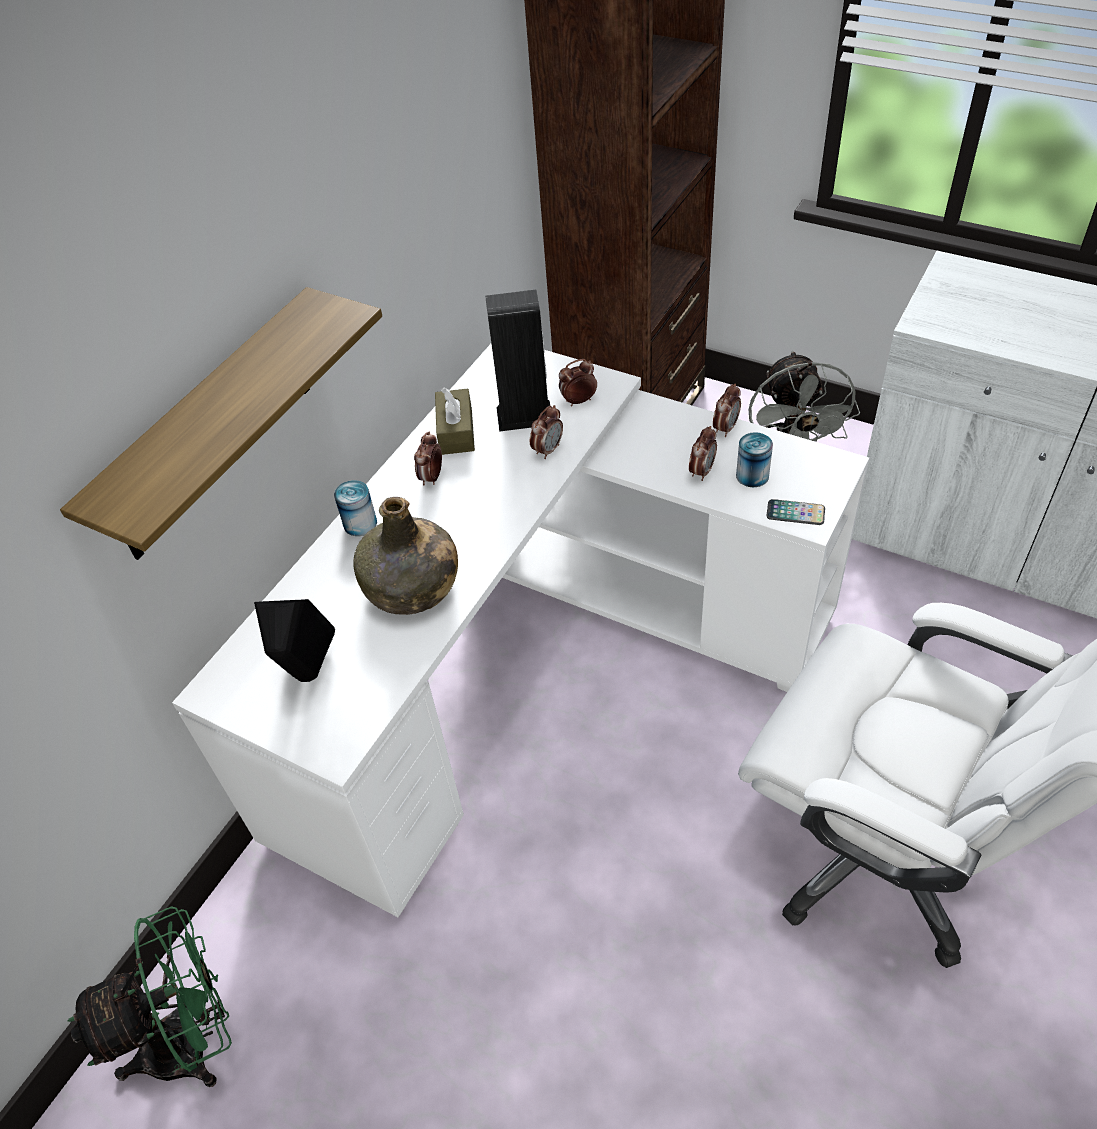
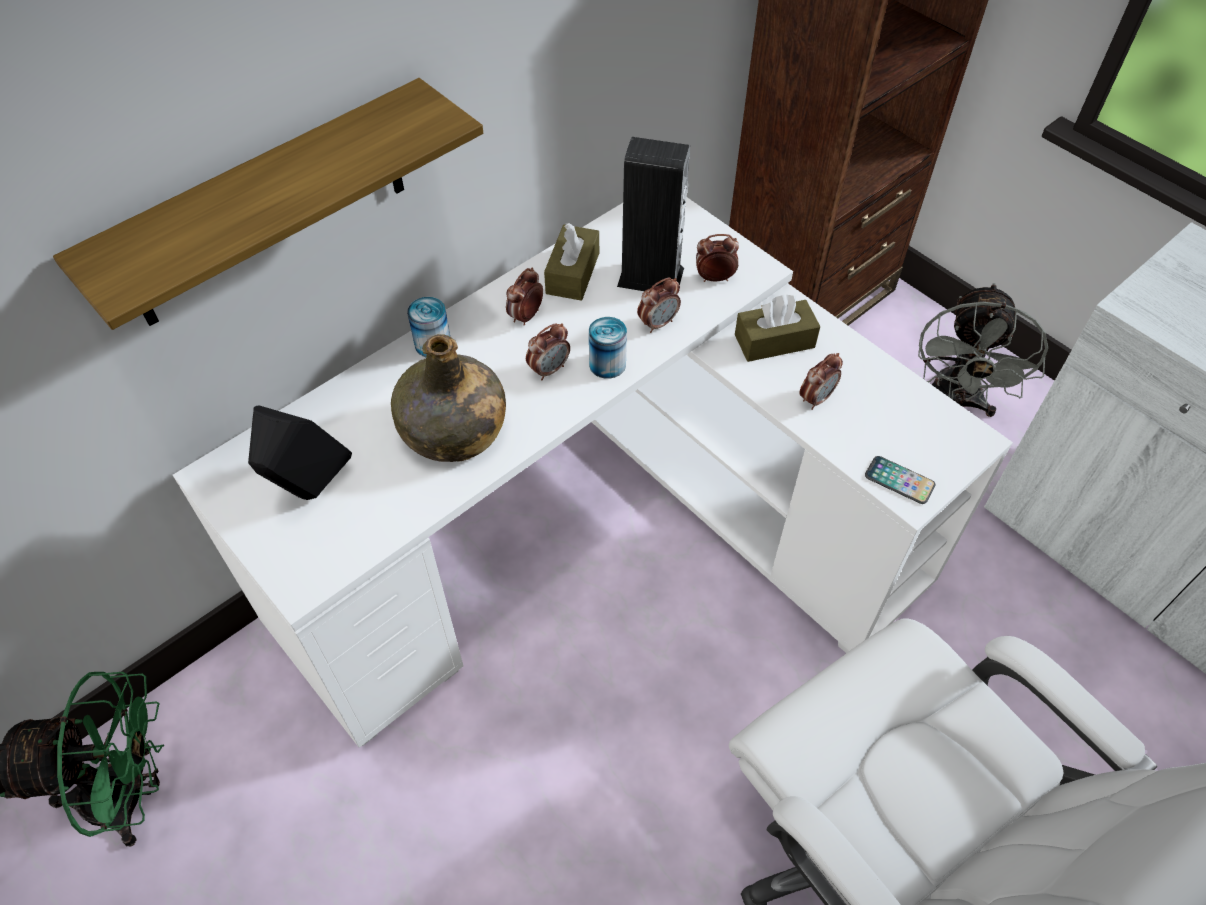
camera: 15 degrees right, 5 degrees up
alarm clock [713,384,741,437] -> alarm clock moved to [526,323,570,380]
can [736,432,773,487] -> can moved to [589,317,627,379]
none -> brown tissue box [735,294,821,362]

